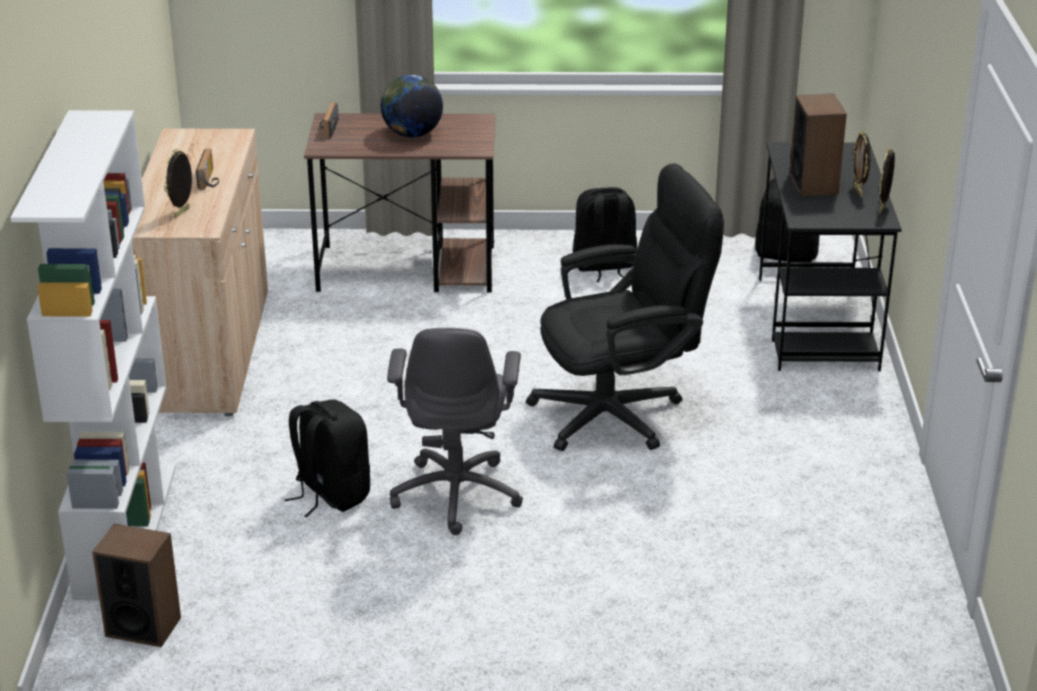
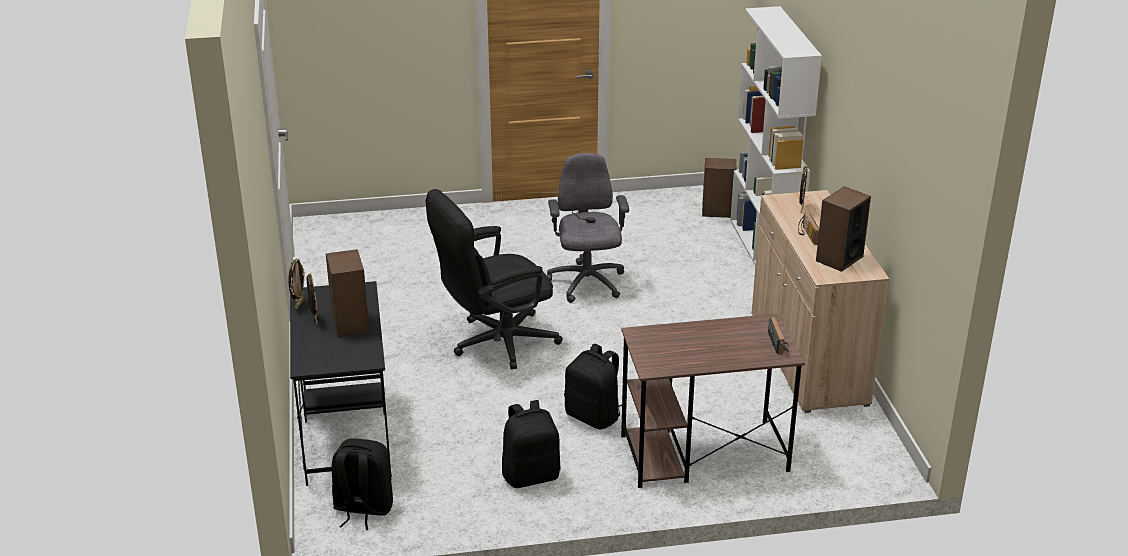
camera: 170 degrees right, 0 degrees up
black backpack [285,400,370,517] -> black backpack moved to [564,344,622,429]
globe [381,75,443,137] -> none
none -> speaker [816,186,871,272]

